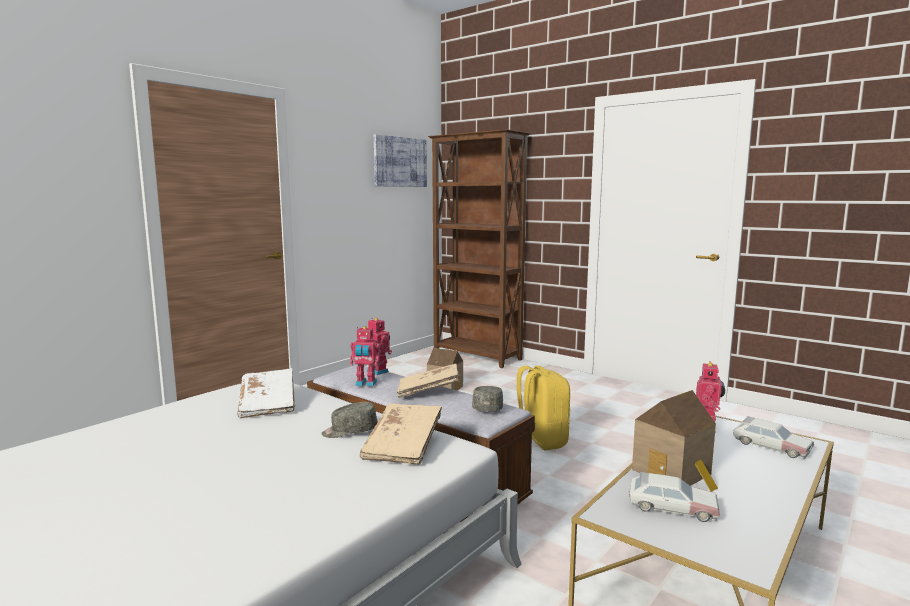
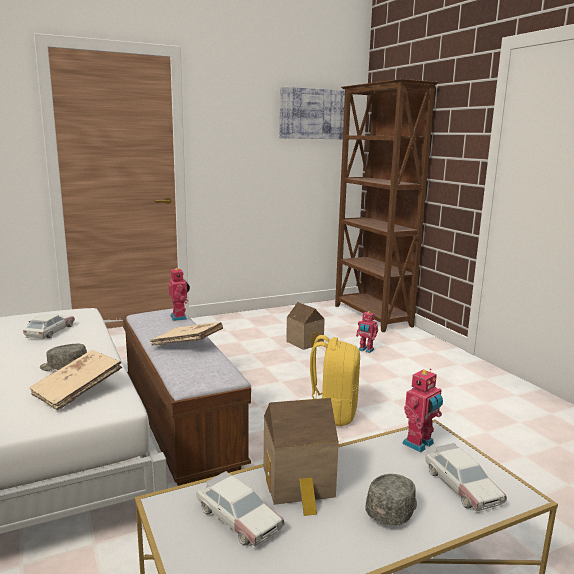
camera: 25 degrees right, 5 degrees up
white book [237,368,295,419] -> toy car [23,314,75,339]
toy robot [350,326,381,386] -> toy robot moved to [356,311,378,353]
grey cap [472,386,503,412] -> grey cap moved to [365,474,417,526]

